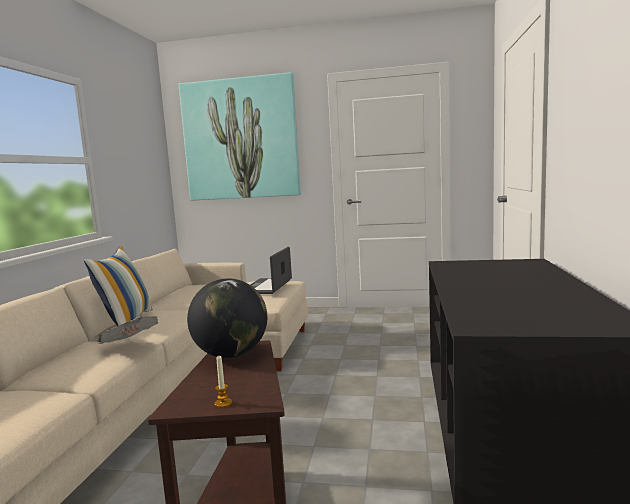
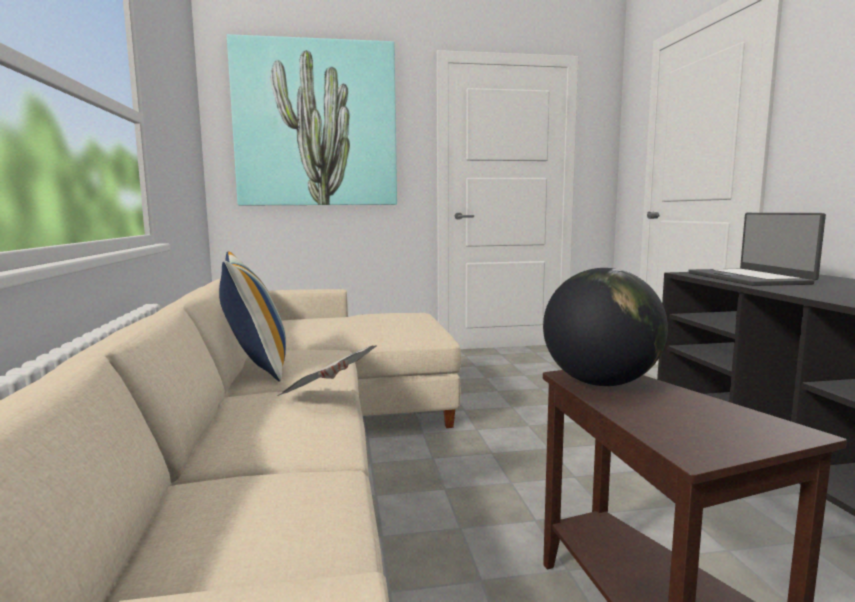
camera: 20 degrees left, 0 degrees up
candle [215,356,232,408] -> none
laptop [250,247,292,294] -> laptop moved to [688,213,826,286]

